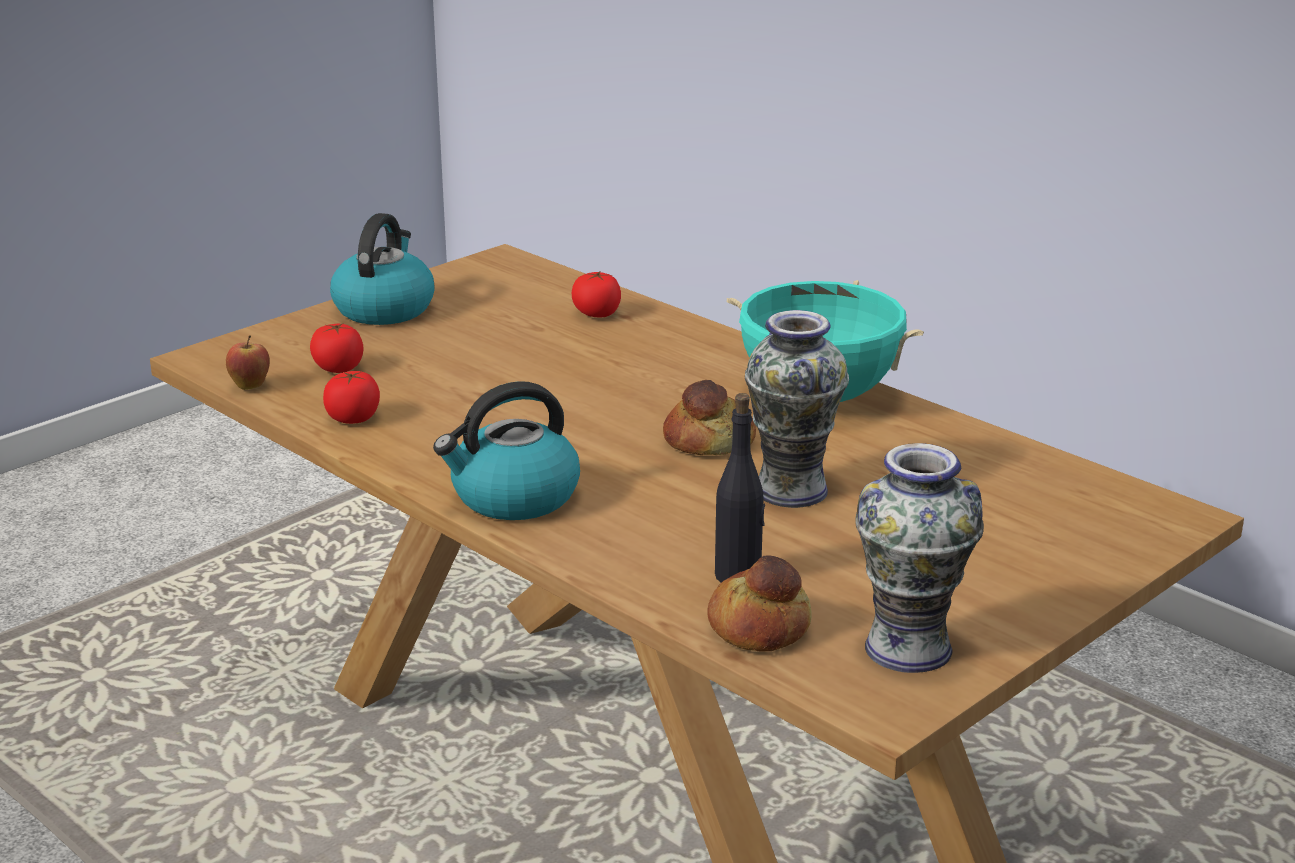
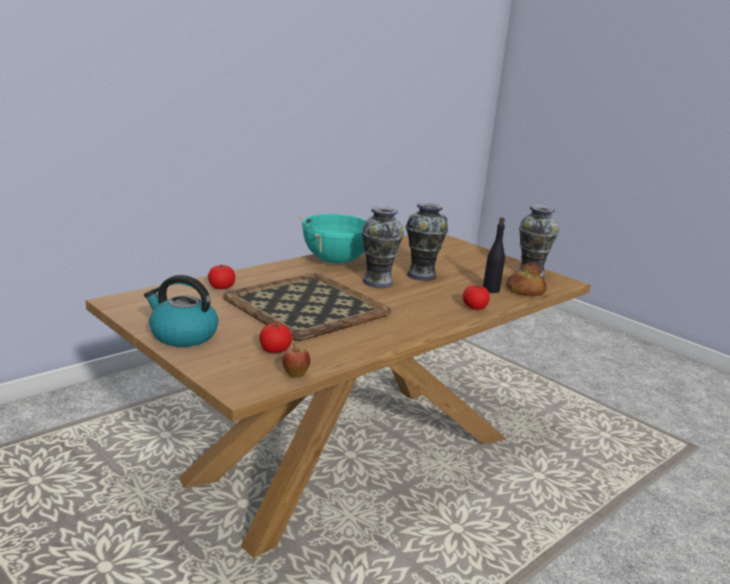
camera: 90 degrees left, 5 degrees down
tomato [323,371,380,424] -> tomato moved to [463,285,490,310]
kettle [433,381,580,520] -> none
bread [663,380,756,455] -> vase [361,206,404,288]
none -> tray [223,273,391,341]

